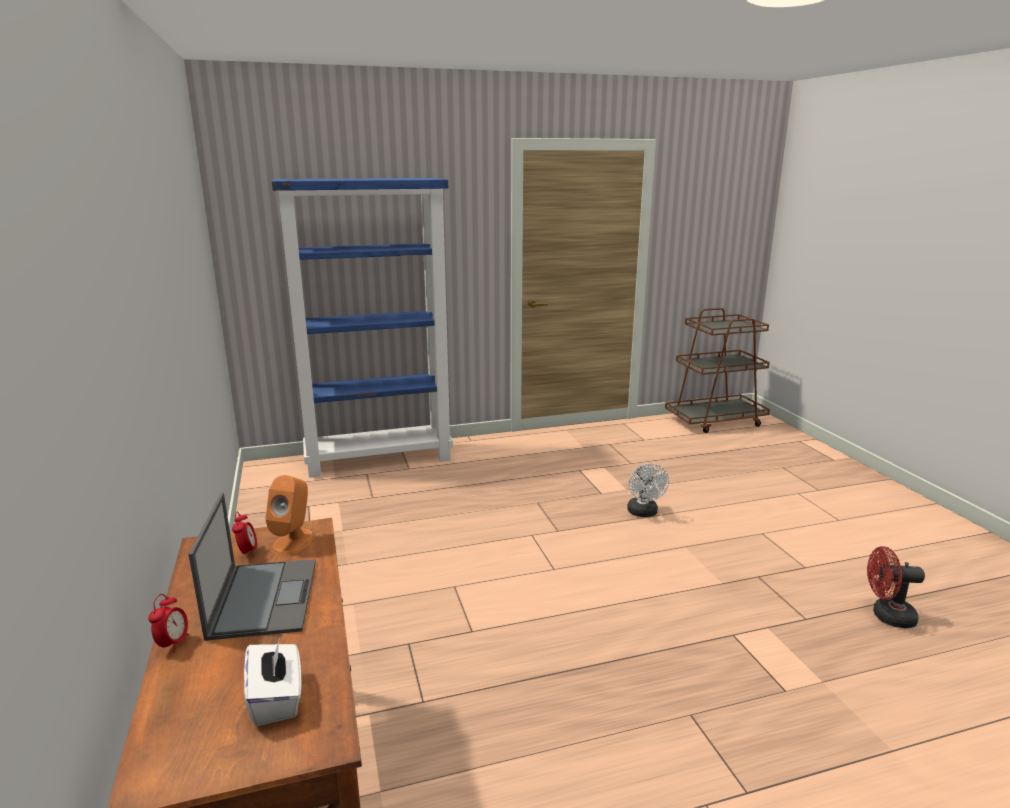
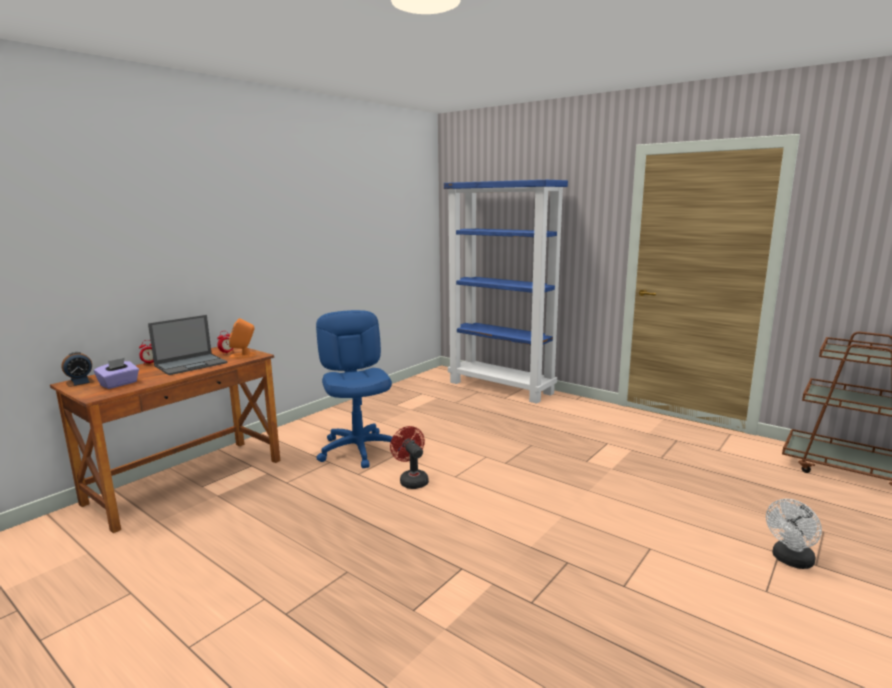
camera: 55 degrees right, 5 degrees down
white tissue box [244,637,302,726] -> purple tissue box [94,358,139,389]
white fan [627,463,669,517] -> white fan moved to [766,499,822,569]
red fan [867,546,925,628] -> red fan moved to [390,426,429,489]
none -> alarm clock [61,352,94,387]
none -> blue office chair [316,310,401,468]

